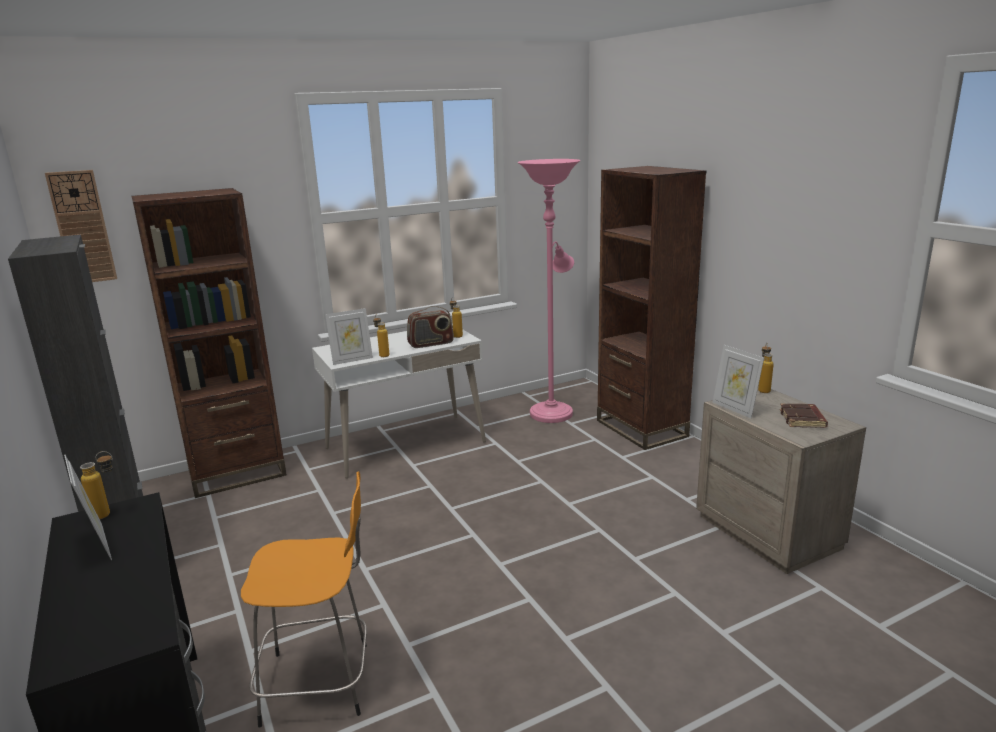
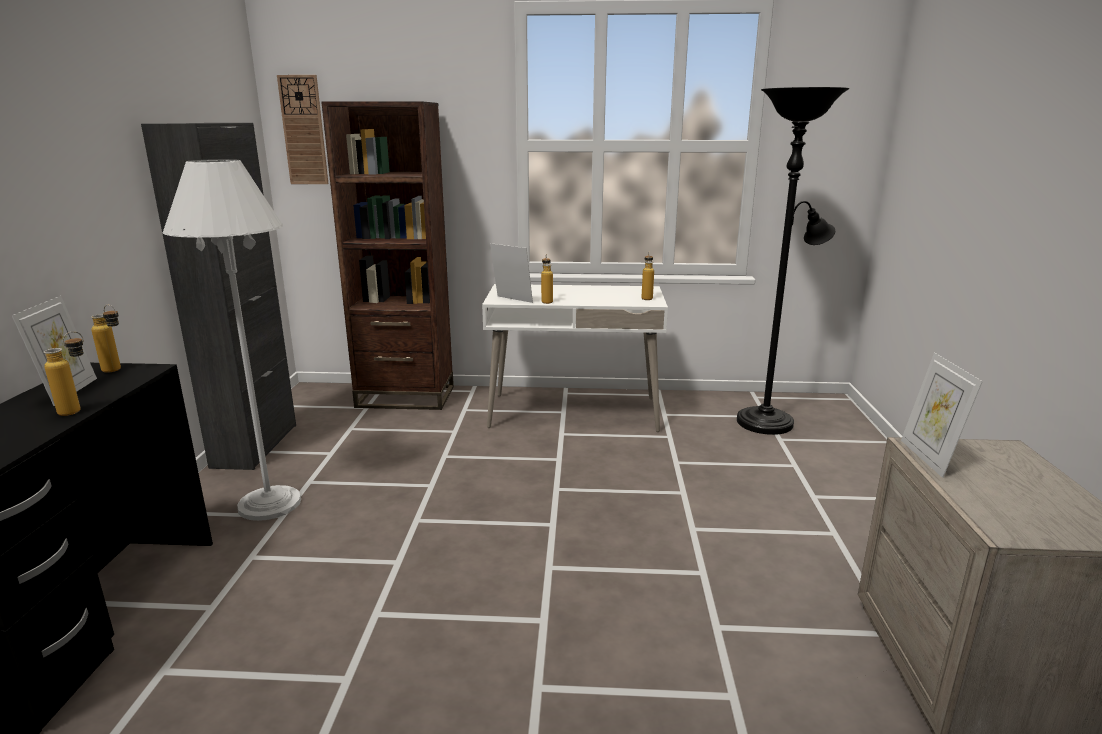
camera: 30 degrees right, 0 degrees up
orange stool [241,471,367,727] -> none
picture frame [325,308,373,365] -> picture frame turned 150 degrees counterclockwise [490,243,533,303]
radio [407,306,454,348] -> none
pink floor lamp [518,159,581,423] -> black floor lamp [737,87,849,435]
brown bookcase [597,166,706,450] -> none
bottle [758,343,774,393] -> bottle moved to [44,331,84,416]
brown book [780,403,828,428] -> none
none -> white floor lamp [163,159,301,521]

